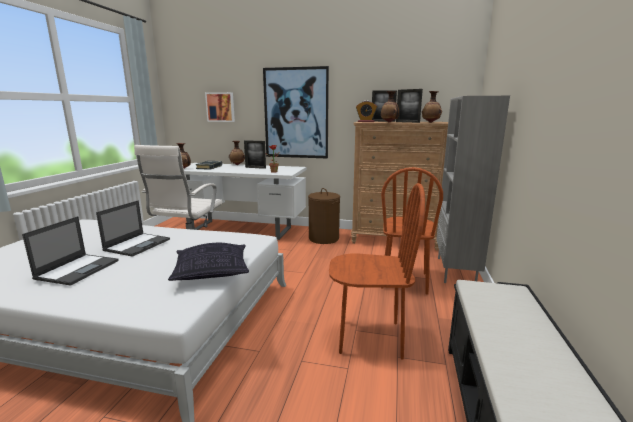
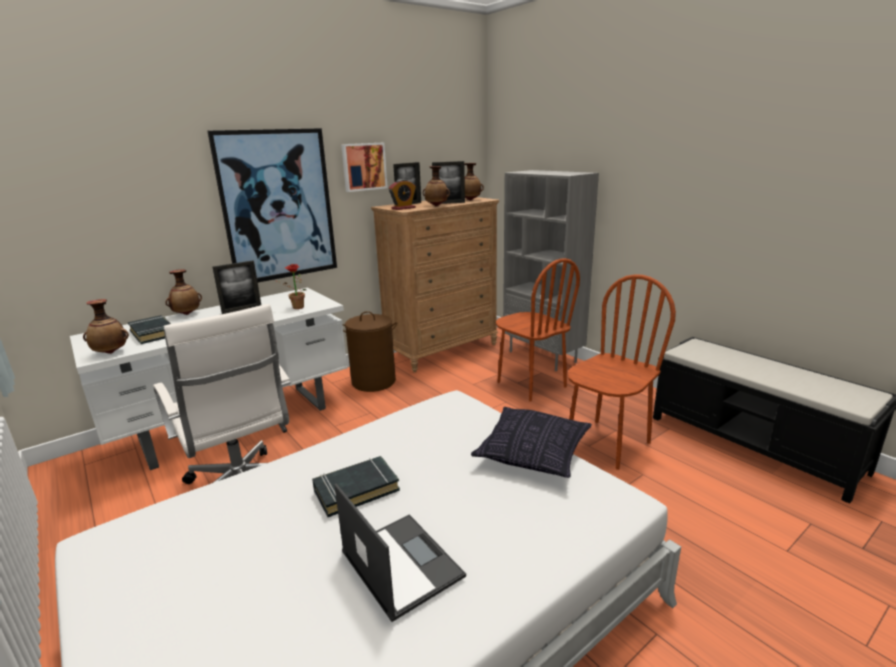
camera: 50 degrees left, 5 degrees up
laptop [96,200,170,257] -> black book [312,456,400,517]
picture [205,92,235,122] -> picture moved to [341,143,388,192]

